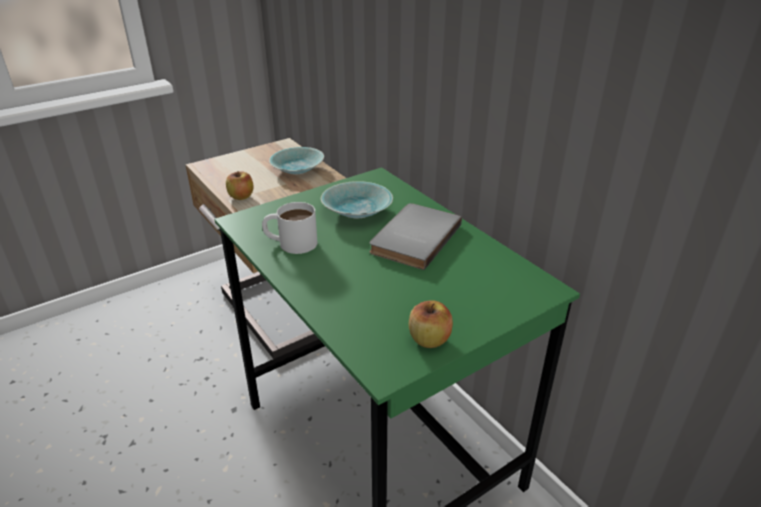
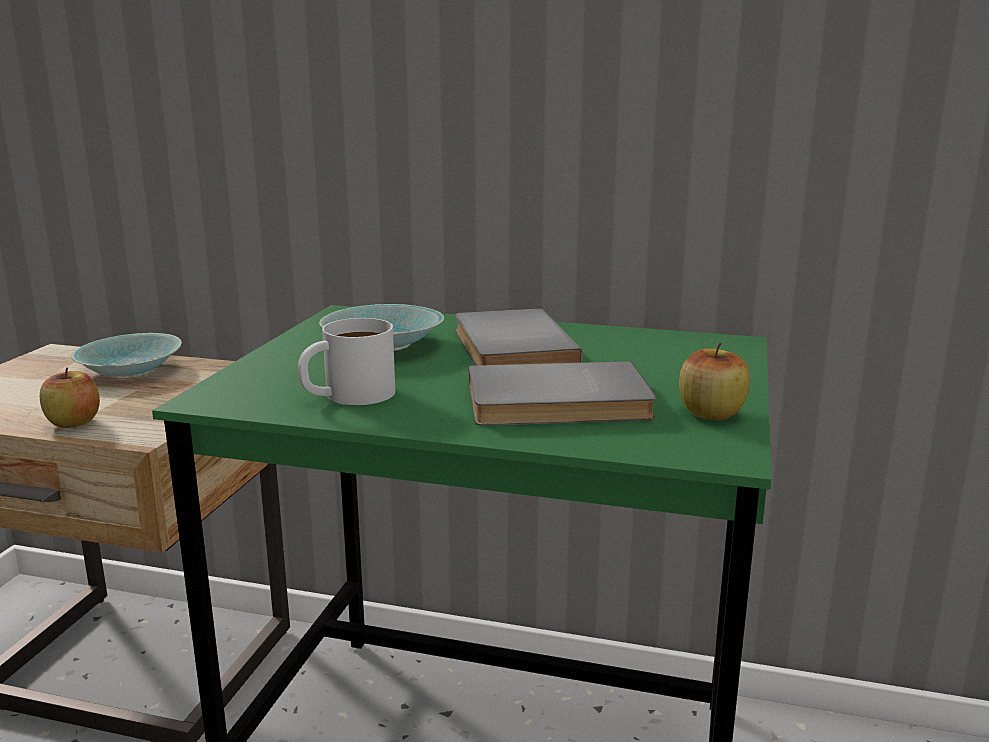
camera: 40 degrees left, 15 degrees down
none -> grey book [468,361,656,426]

